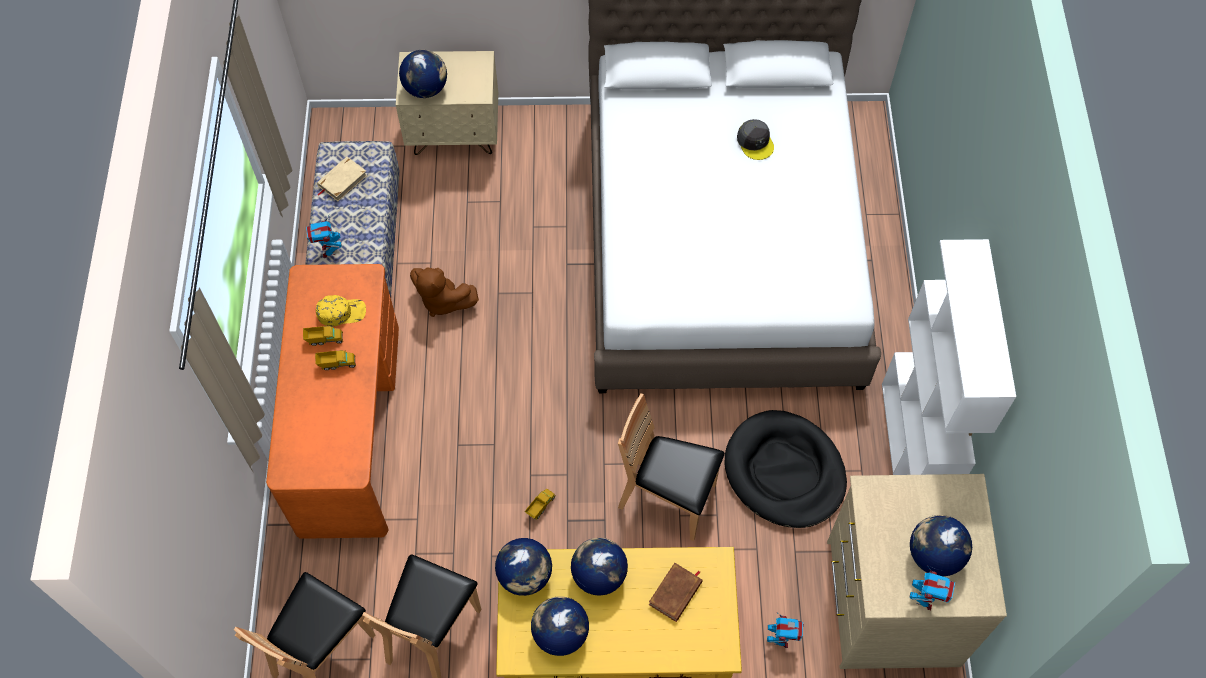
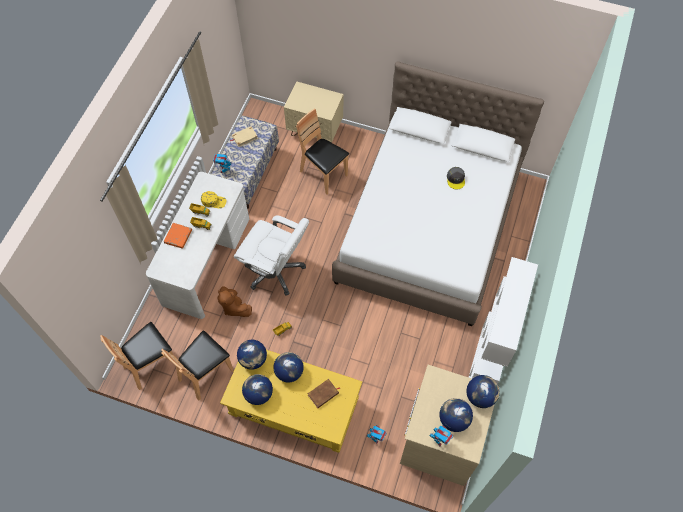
camera: 20 degrees right, 0 degrees up
orange desk [266,264,399,539] -> white desk [146,172,249,319]
globe [399,50,447,98] -> globe moved to [466,375,500,408]
brown plush toy [410,267,479,317] -> brown plush toy moved to [218,286,252,317]
brown chair [618,393,725,541] -> brown chair moved to [296,108,349,194]
black dog bed [725,410,847,528] -> none
none -> orange book [164,223,192,249]
none -> white office chair [234,215,309,296]

